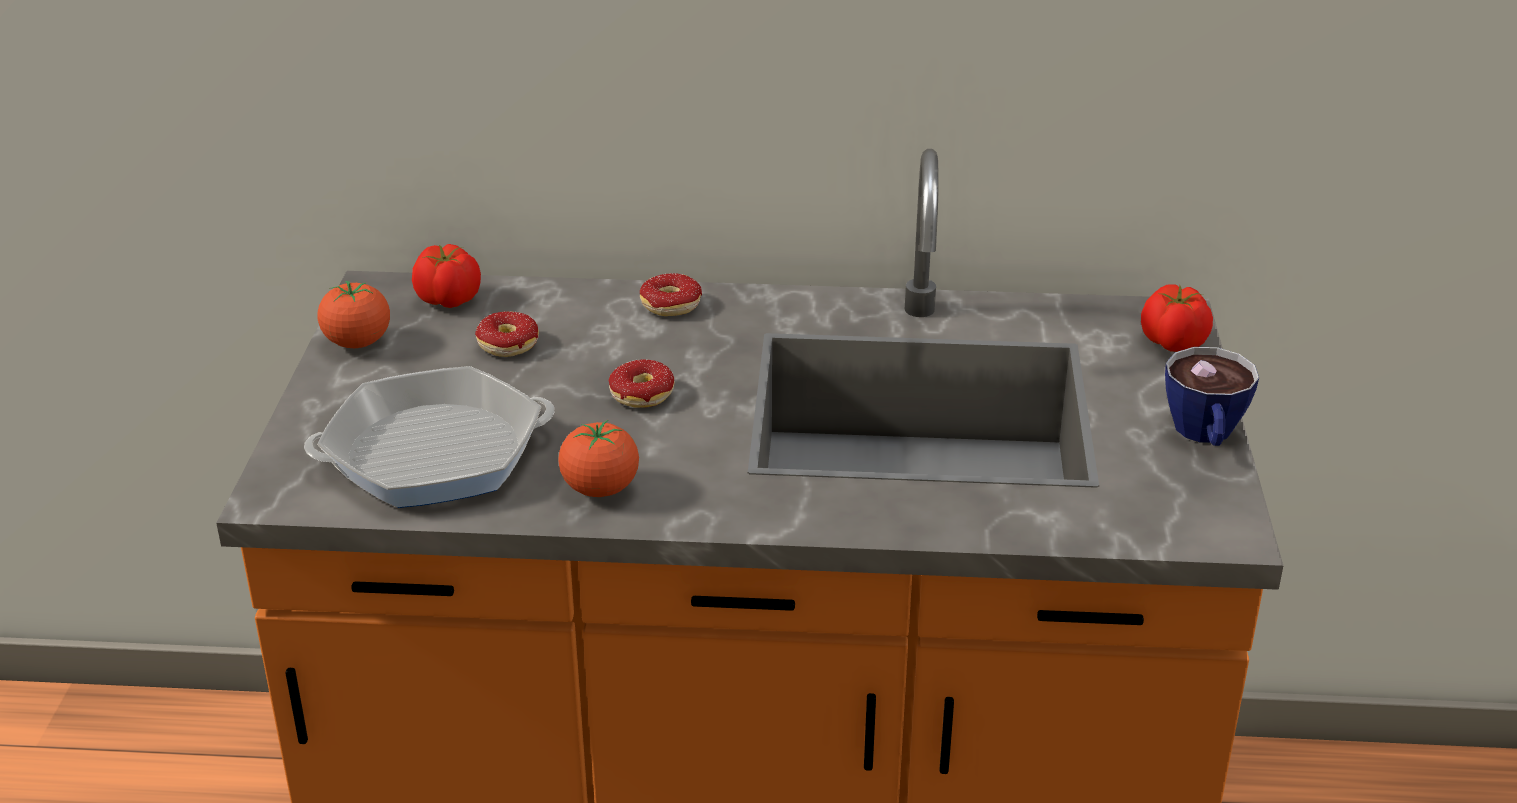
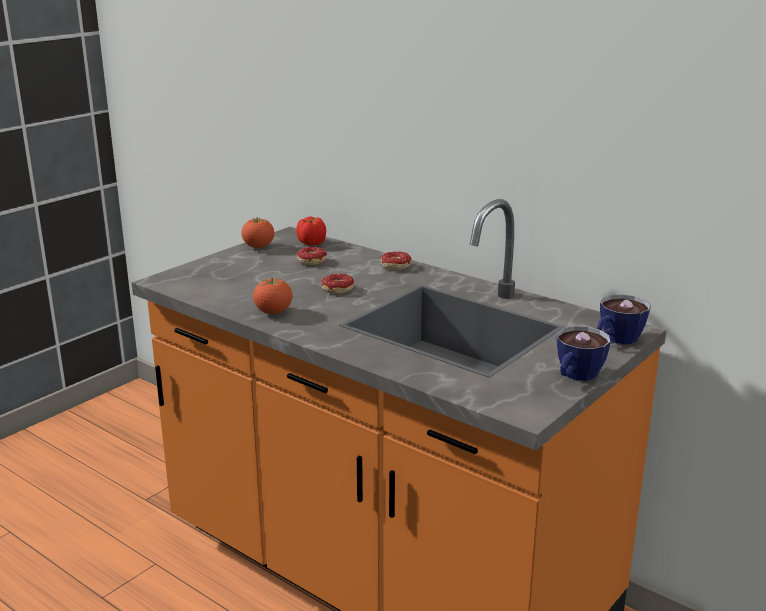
camera: 35 degrees right, 10 degrees down
frying pan [304,366,554,508] -> none
tomato [1141,285,1213,352] -> cup [597,294,651,344]

